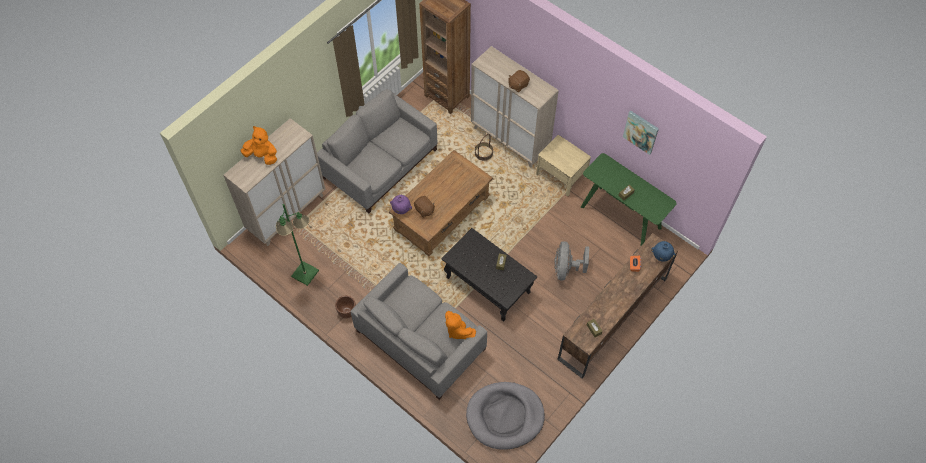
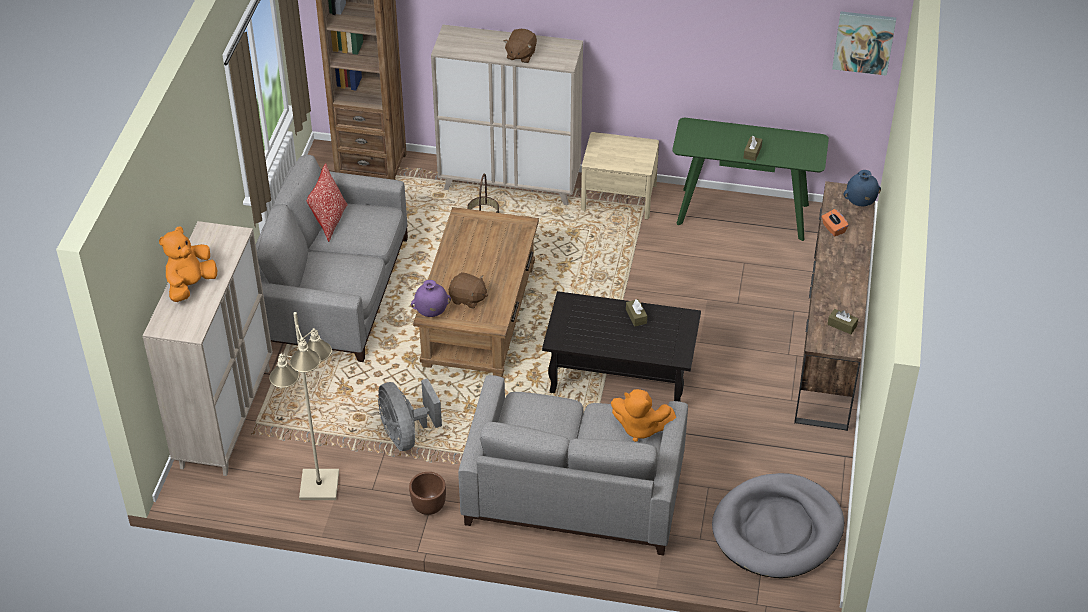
camera: 30 degrees left, 15 degrees down
orange plush toy [240,126,277,165] -> orange plush toy turned 45 degrees counterclockwise [159,227,217,302]
green floor lamp [276,204,319,286] -> beige floor lamp [269,312,339,500]
grey fan [554,241,589,281] -> grey fan moved to [378,378,442,451]
picture [623,111,659,155] -> picture moved to [832,11,896,76]
none -> pillow [306,163,348,242]

